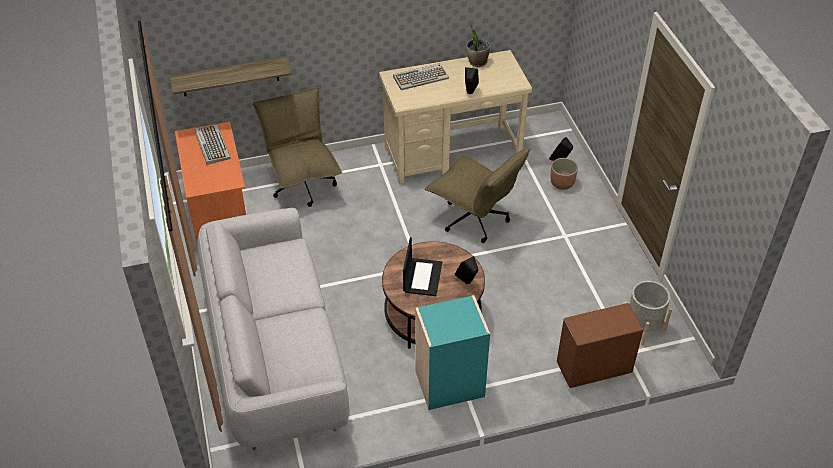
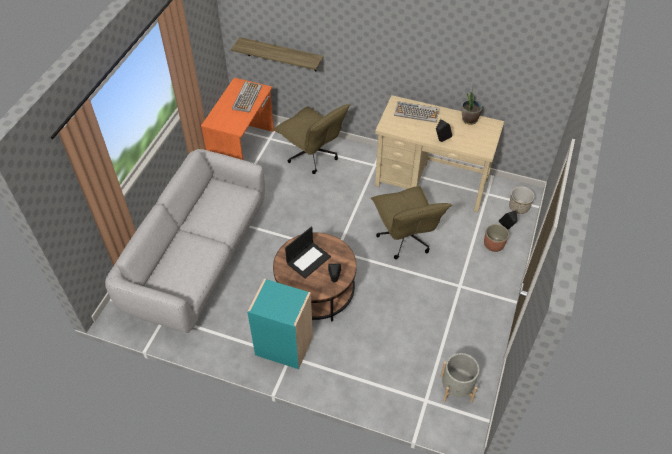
camera: 35 degrees right, 5 degrees up
beige office chair [253,88,342,207] -> beige office chair turned 120 degrees clockwise [272,104,351,174]
brown nightstand [557,303,644,388] -> none
none -> planter [509,186,535,214]

